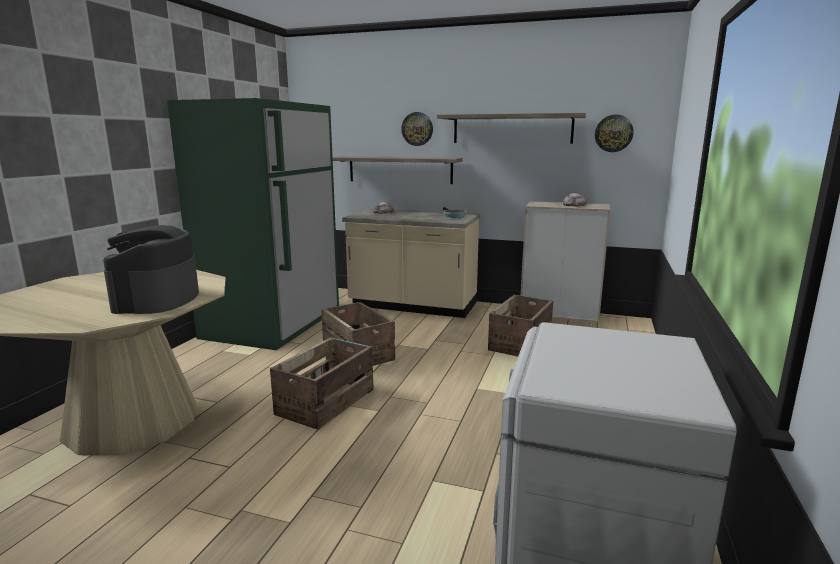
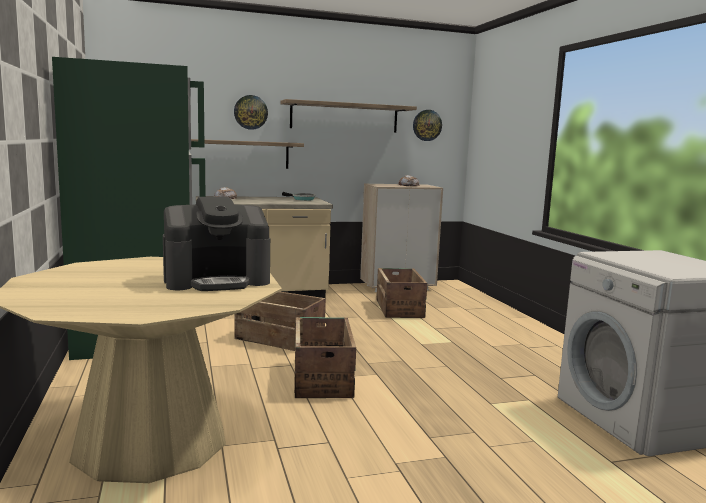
camera: 35 degrees left, 5 degrees down
coffee machine [103,225,199,314] -> coffee machine turned 75 degrees counterclockwise [163,197,270,291]

